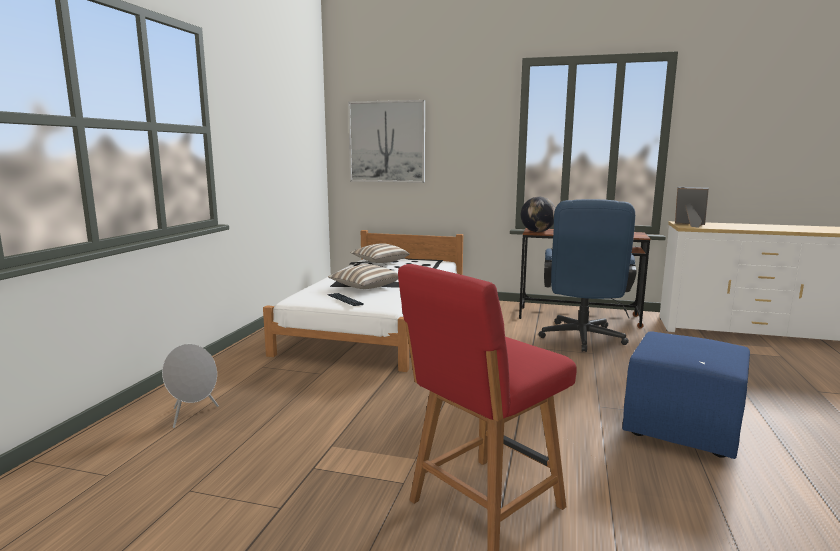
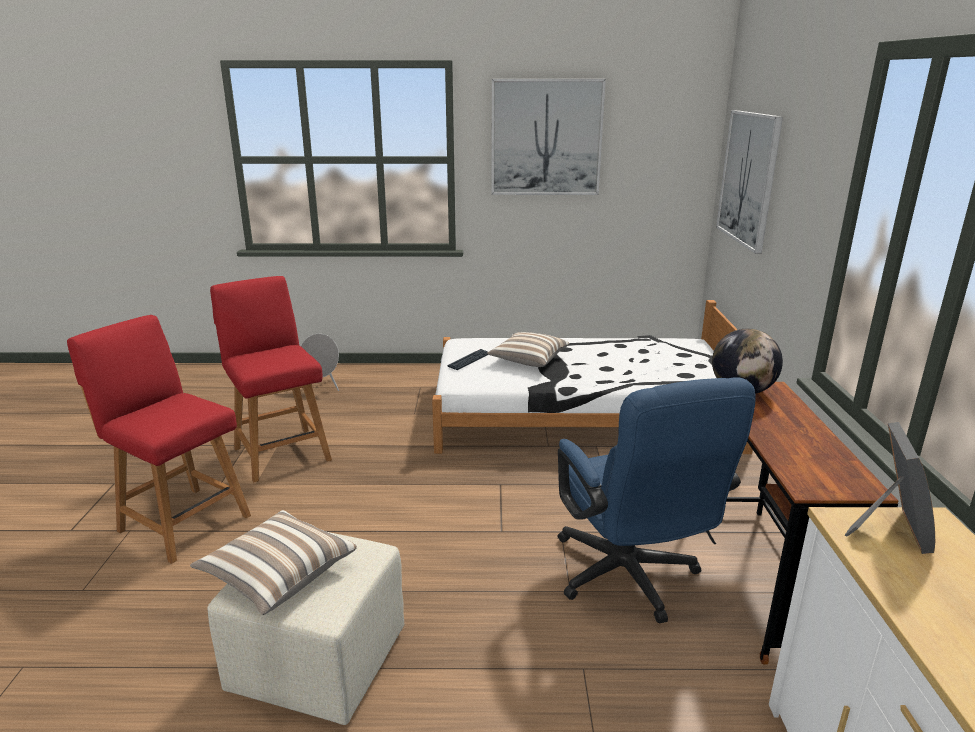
camera: 75 degrees right, 10 degrees up
pillow [350,243,410,263] -> pillow moved to [190,510,357,615]
blue office chair [539,199,637,352] -> blue office chair turned 105 degrees counterclockwise [558,377,756,623]
blue ottoman [622,331,750,459] -> beige ottoman [207,532,404,725]
none -> red chair [210,276,332,482]
none -> picture [491,79,606,195]

